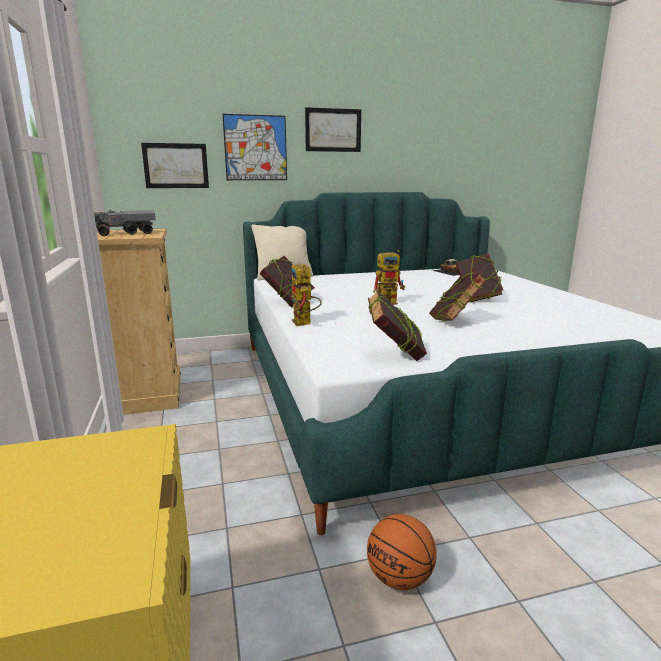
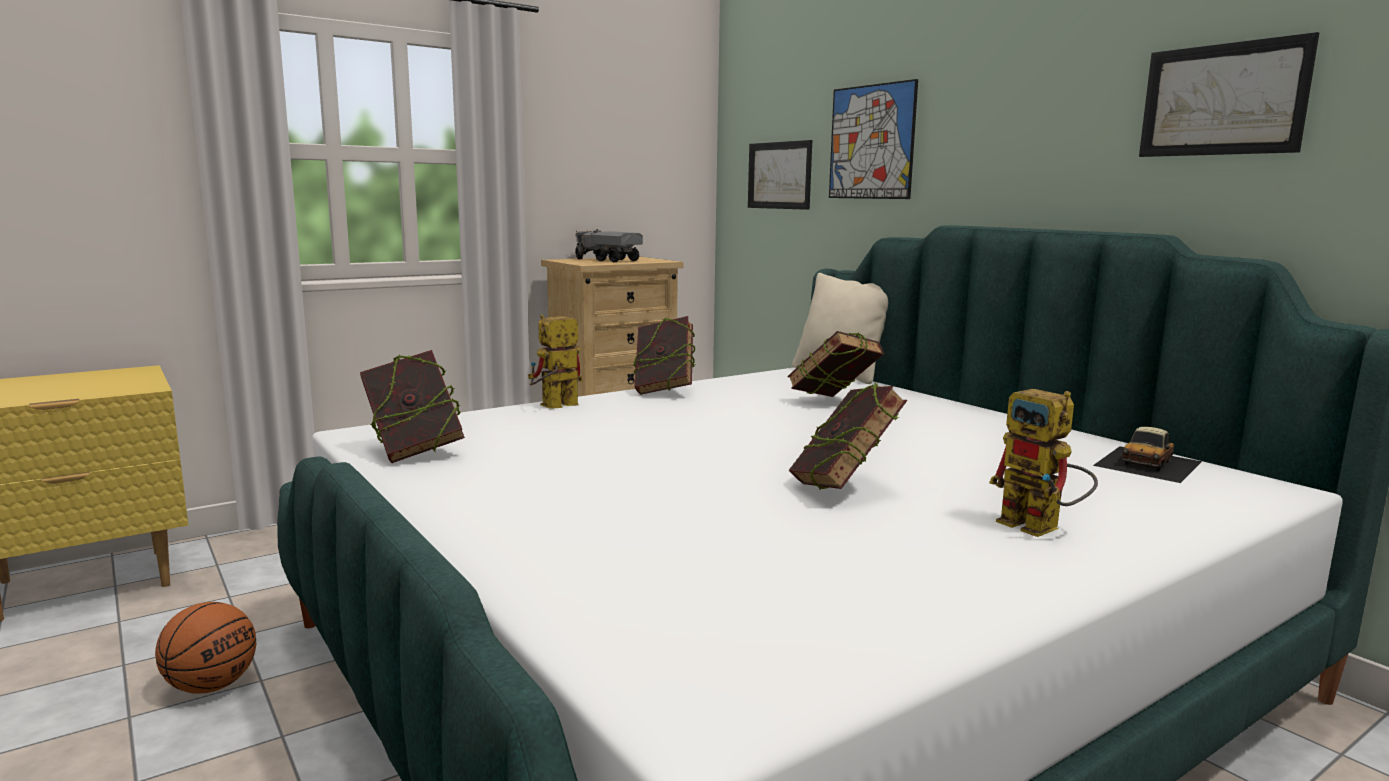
camera: 70 degrees right, 5 degrees down
picture [305,107,361,152] -> picture moved to [1139,32,1319,157]
toy robot [373,250,405,305] -> toy robot moved to [989,389,1098,537]
book [429,271,486,321] -> book moved to [787,331,884,397]

